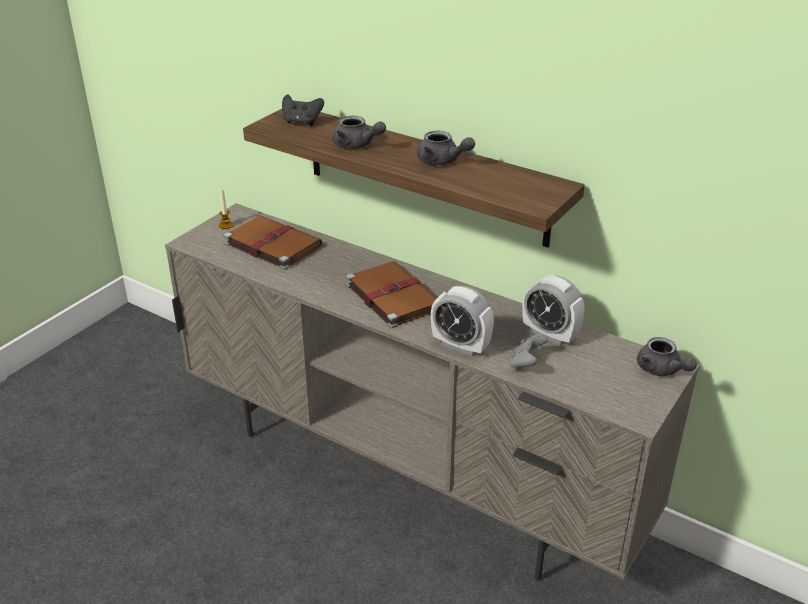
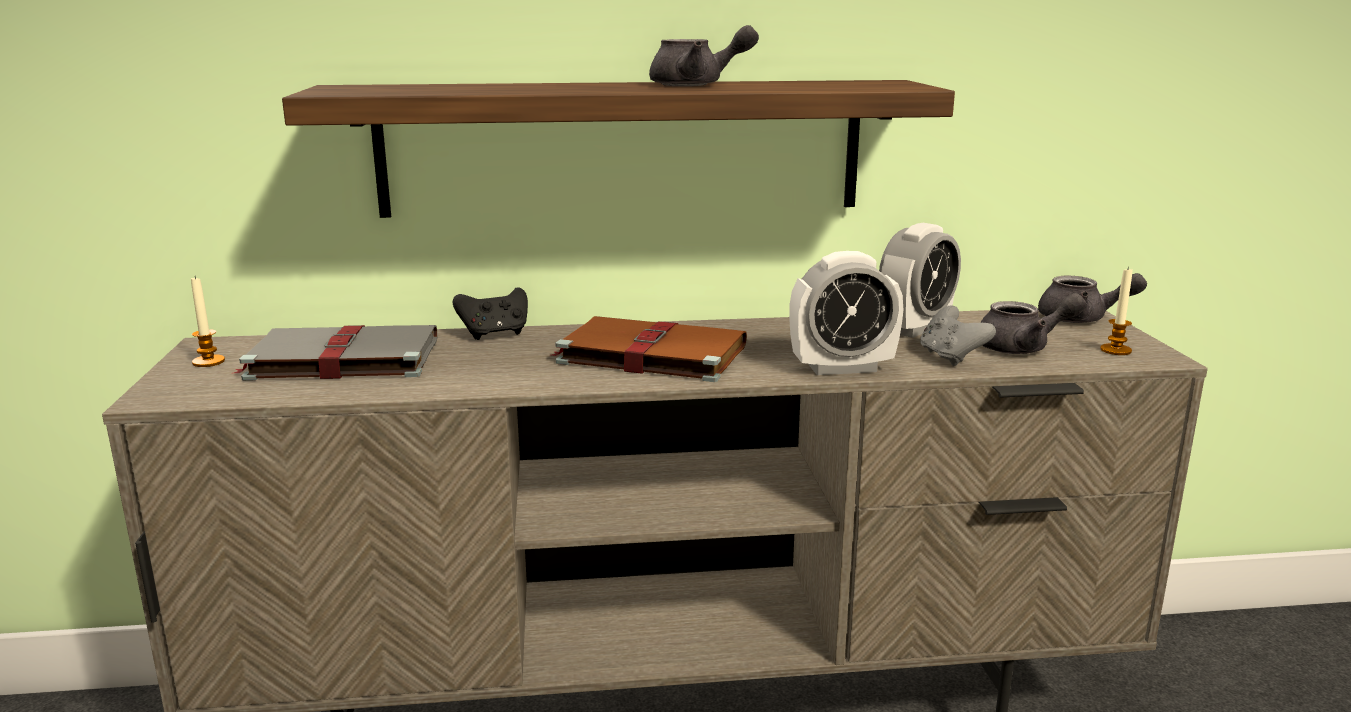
camera: 40 degrees left, 15 degrees down
brown book [224,216,322,270] -> grey book [234,325,437,381]
black game controller [282,94,324,126] -> black game controller moved to [453,287,528,340]
grey teapot [333,116,386,149] -> grey teapot moved to [980,293,1086,354]
alarm clock [522,275,585,345] -> alarm clock turned 45 degrees counterclockwise [879,223,961,338]
none -> candle [1100,266,1132,355]

